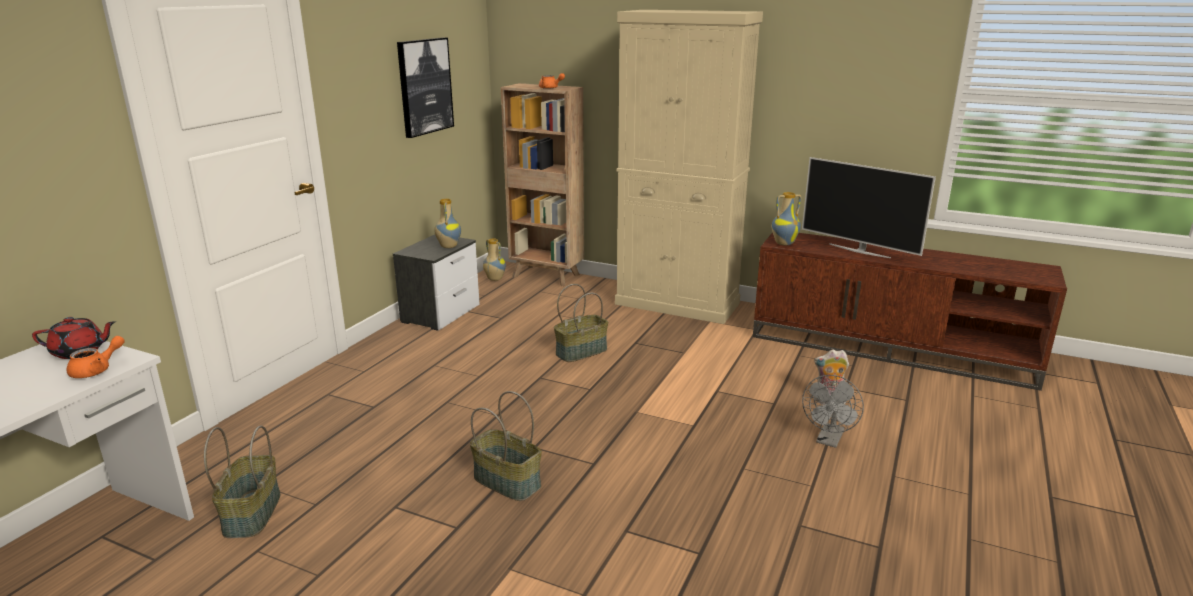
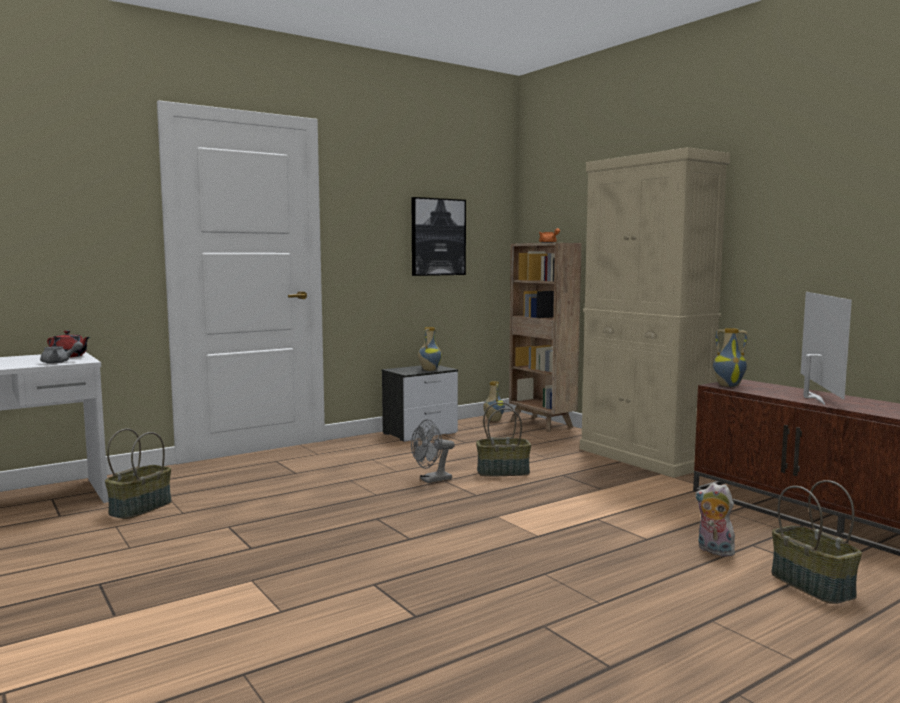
camera: 30 degrees right, 15 degrees down
orange teapot [66,336,125,378] -> grey teapot [40,341,83,364]
basket [470,391,542,501] -> basket moved to [771,480,862,604]
television [802,157,936,258] -> television turned 150 degrees counterclockwise [801,292,852,405]
grey fan [802,375,864,448] -> grey fan moved to [411,419,455,483]

